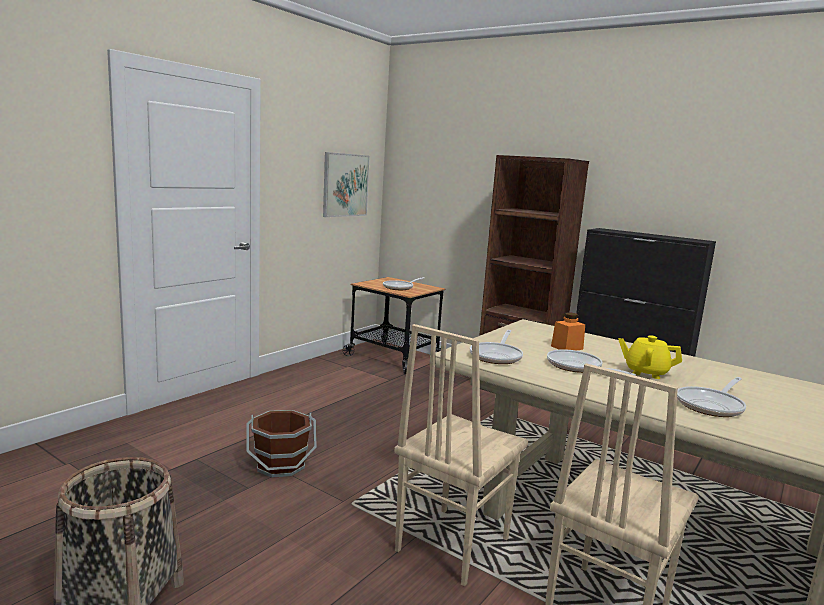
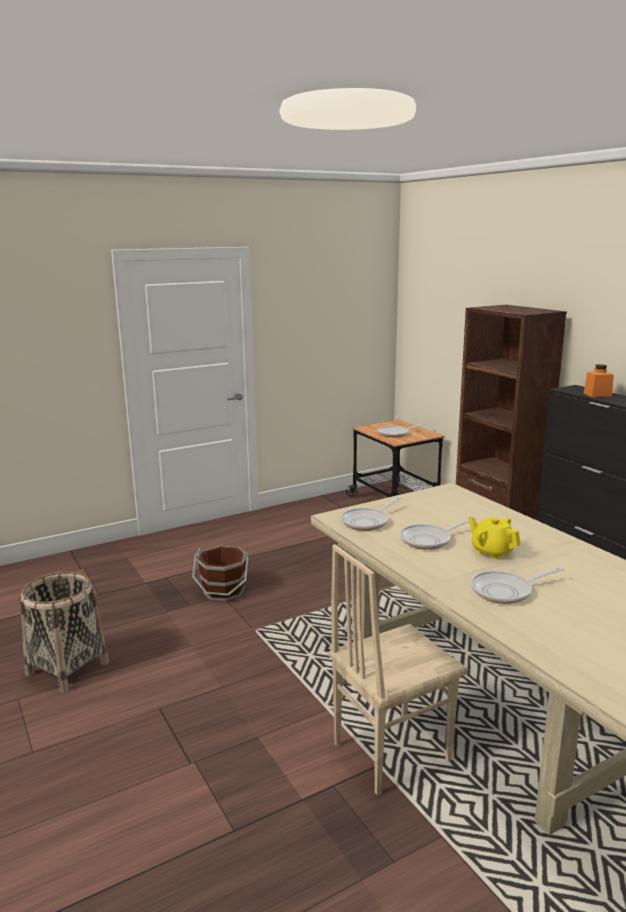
camera: 25 degrees right, 5 degrees up
picture [323,152,370,217] -> none
beige chair [395,324,528,587] -> none
frying pan [547,349,636,376] -> frying pan turned 105 degrees counterclockwise [400,518,477,550]
orange jar [551,312,585,351] -> orange jar moved to [584,364,614,397]

